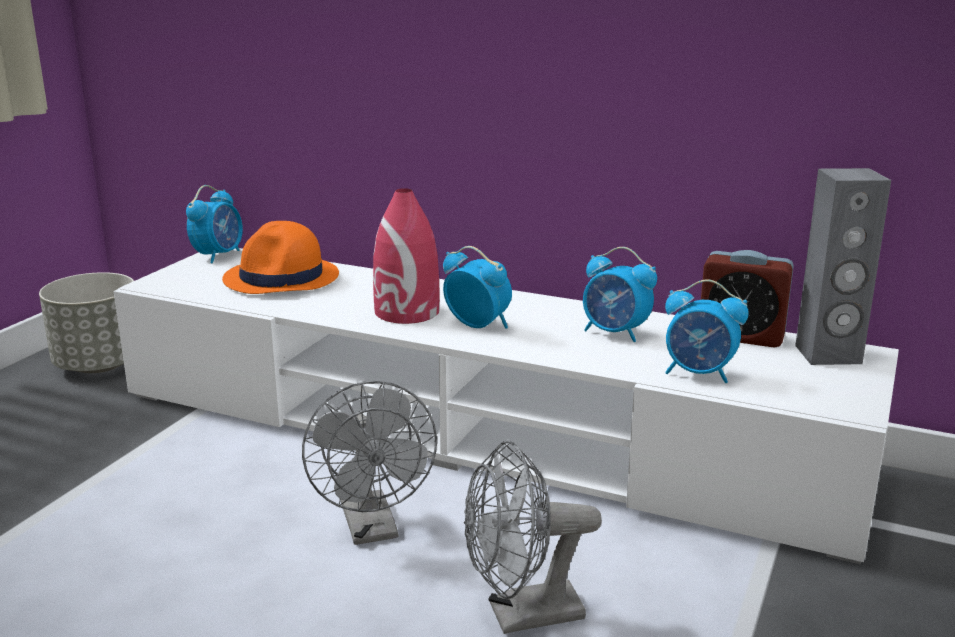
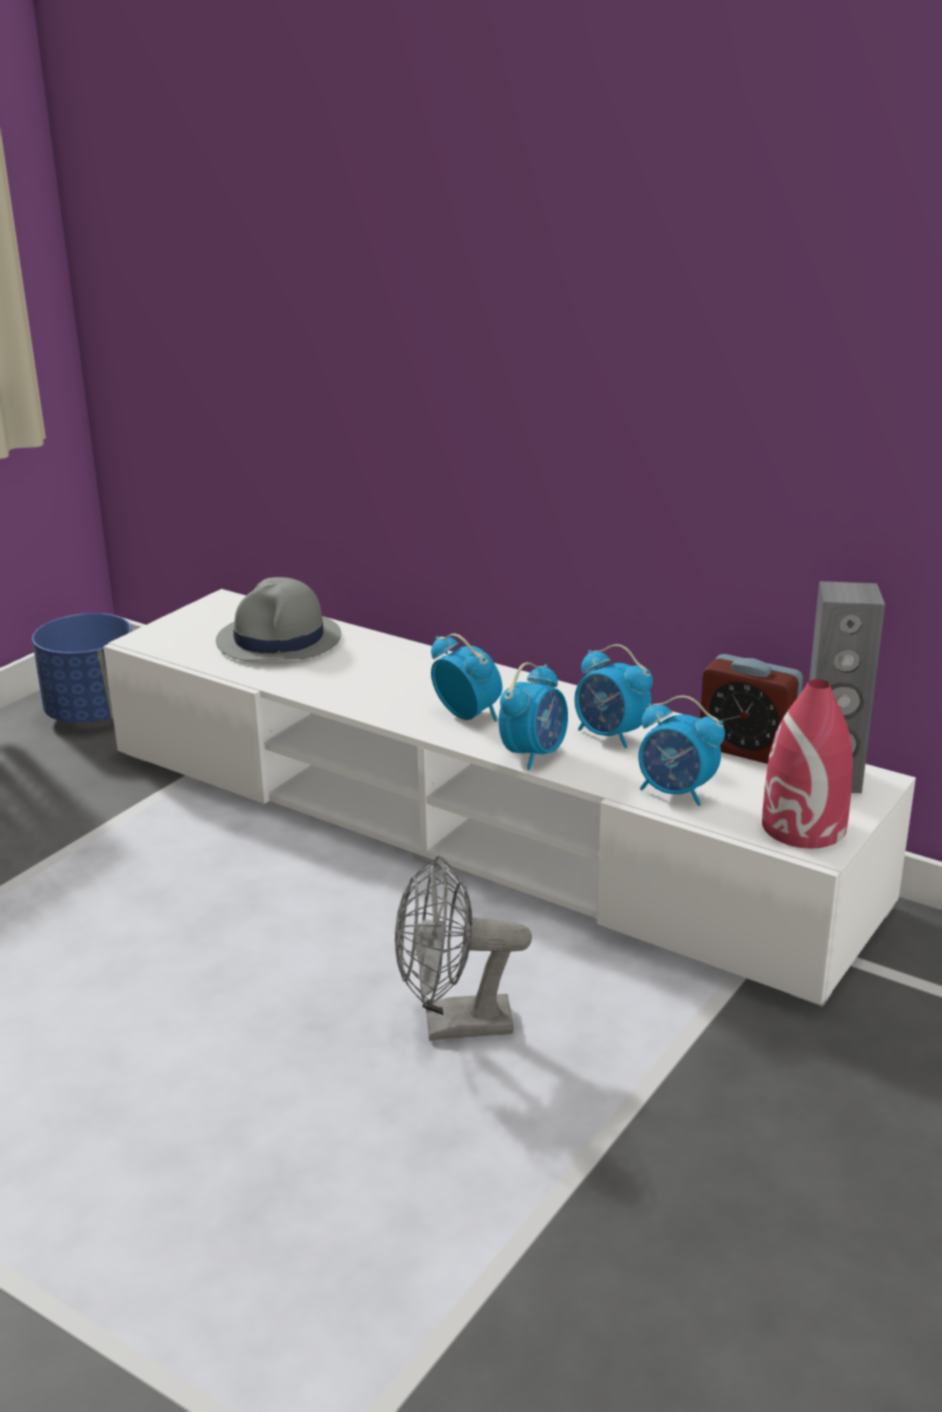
camera: 10 degrees right, 5 degrees up
grey planter [39,272,134,373] -> blue planter [32,613,132,724]
alarm clock [186,185,243,264] -> alarm clock moved to [499,662,568,770]
orange hat [222,221,339,294] -> grey hat [216,577,341,661]
grey fan [302,381,437,545] -> none
red vase [373,188,440,324] -> red vase moved to [762,679,853,848]

